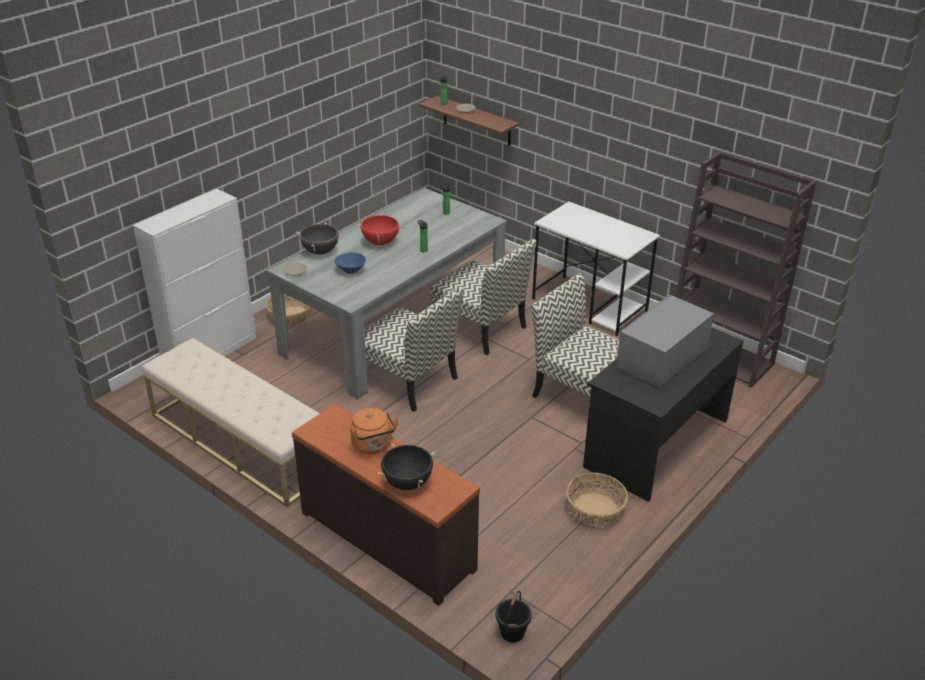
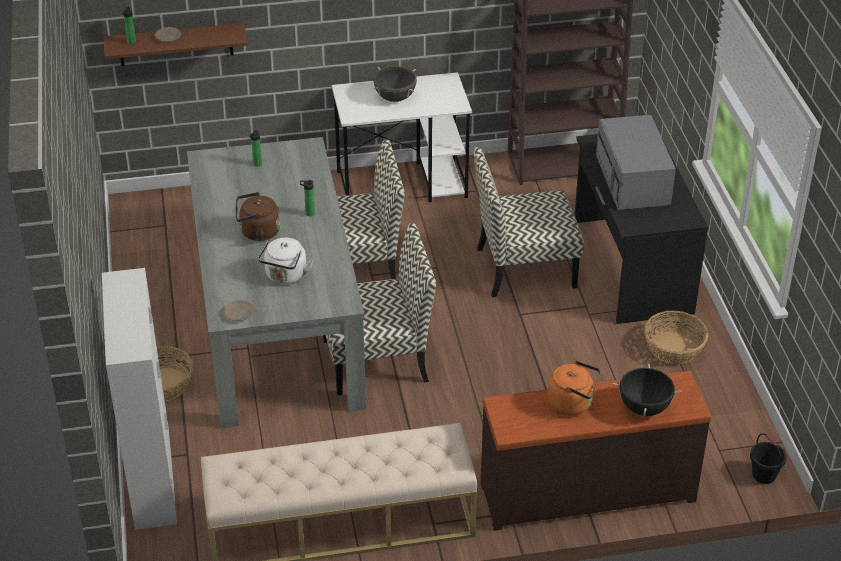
camera: 50 degrees left, 5 degrees up
black cooking pot [296,223,343,255] -> black cooking pot moved to [373,66,417,102]
blue bowl [334,252,366,274] -> white kettle [258,238,313,284]
red cooking pot [356,213,404,245] -> brown kettle [236,192,280,241]

